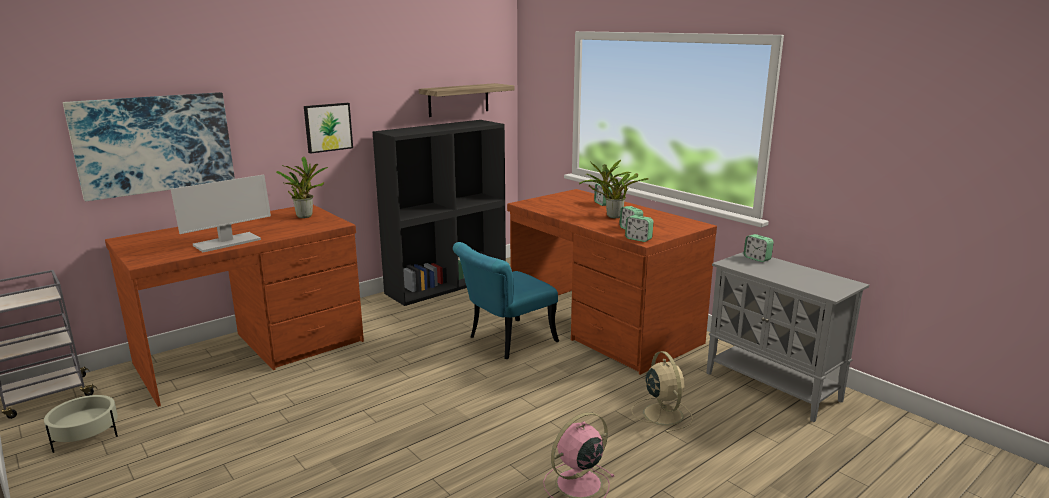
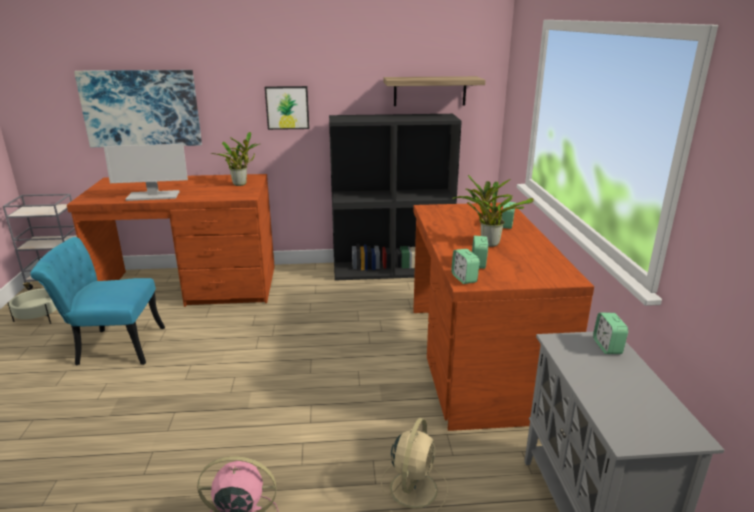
camera: 35 degrees right, 5 degrees up
turquoise chair [453,242,559,359] -> turquoise chair moved to [30,237,165,366]

